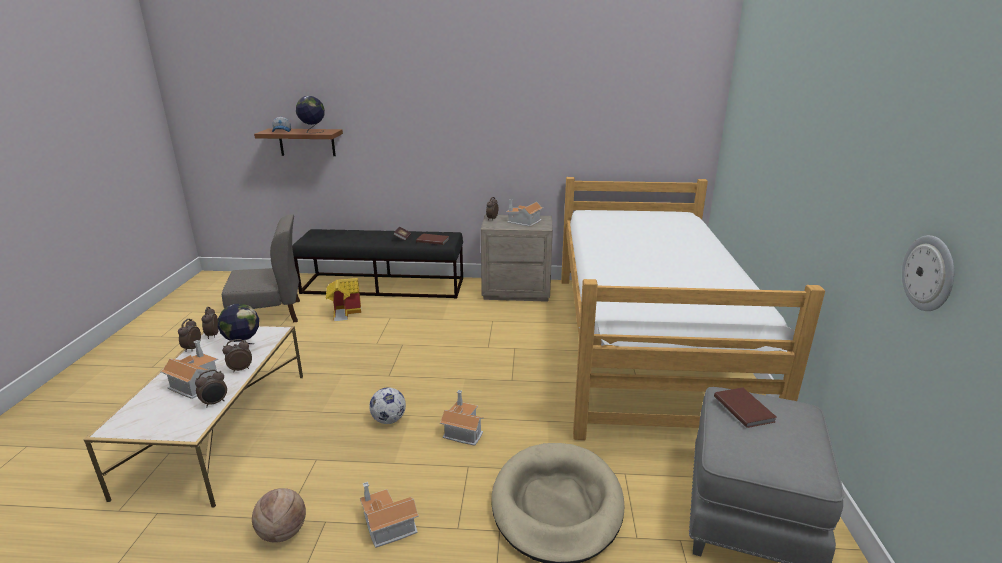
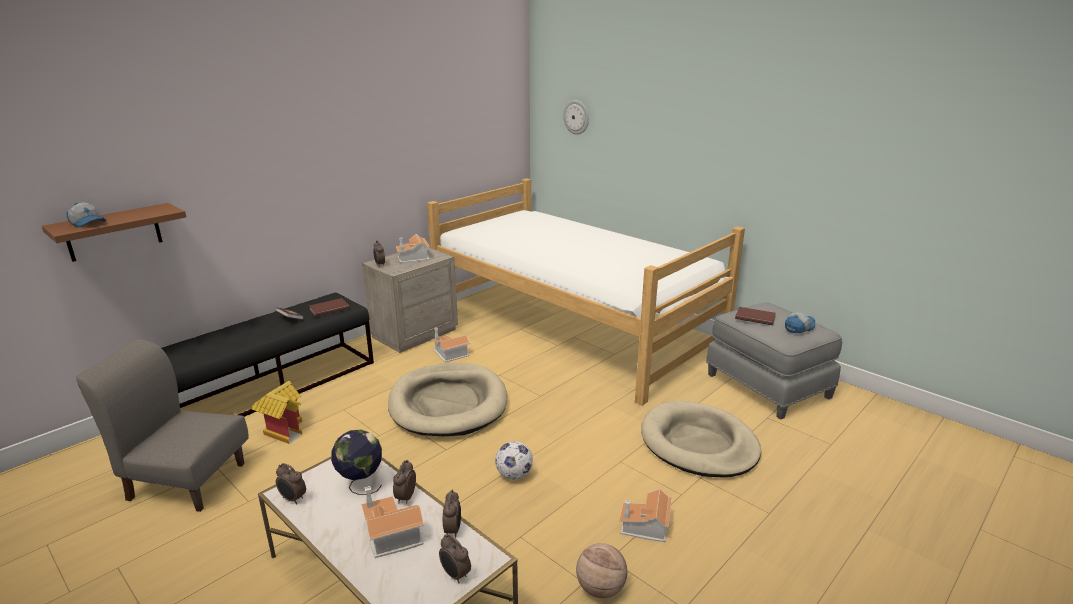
camera: 50 degrees left, 0 degrees up
alarm clock [178,319,201,352] -> alarm clock moved to [439,534,471,584]
grey chair [222,214,300,322] -> grey chair turned 105 degrees counterclockwise [76,339,249,512]
globe [296,96,325,133] -> none
toy house [440,390,484,446] -> toy house moved to [432,328,470,362]
wall clock [902,235,955,311] -> wall clock moved to [563,100,589,135]
none -> beige dog bed [388,363,507,436]
none -> cap [785,312,815,333]

